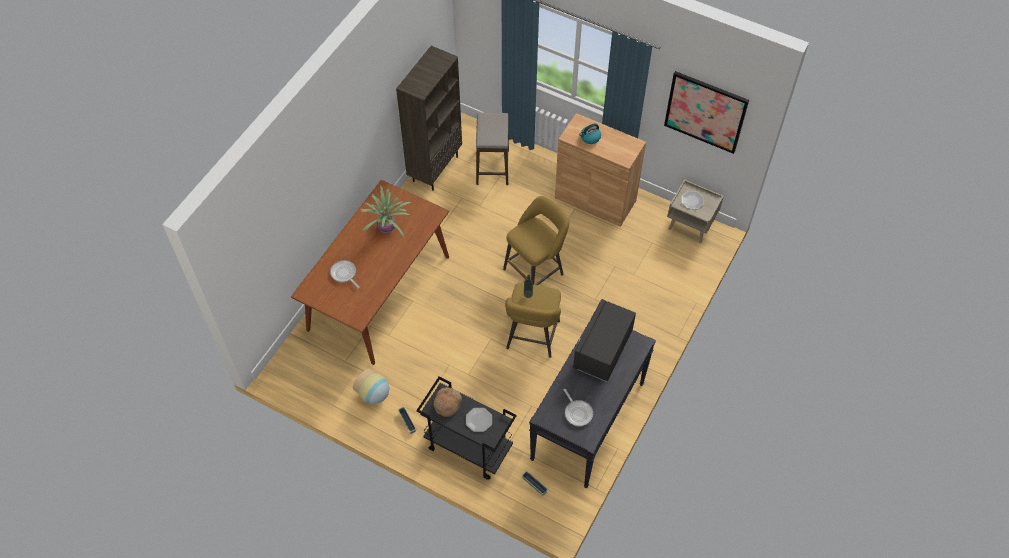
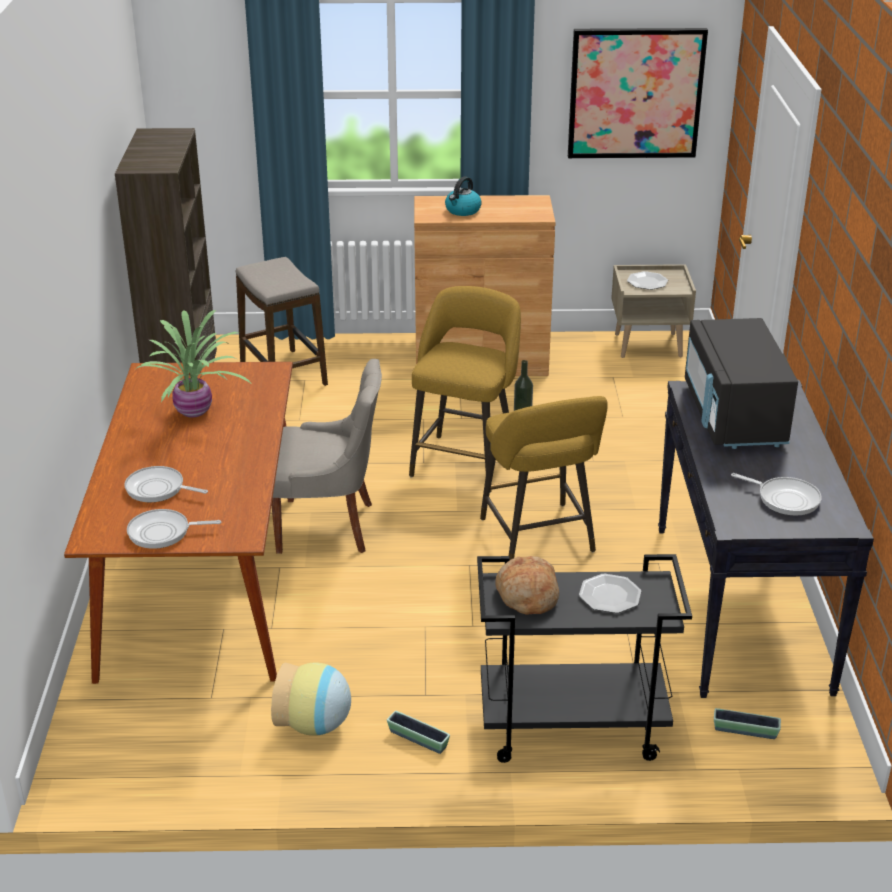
camera: 30 degrees left, 25 degrees down
none -> frying pan [127,509,221,549]
none -> grey chair [272,359,382,554]

